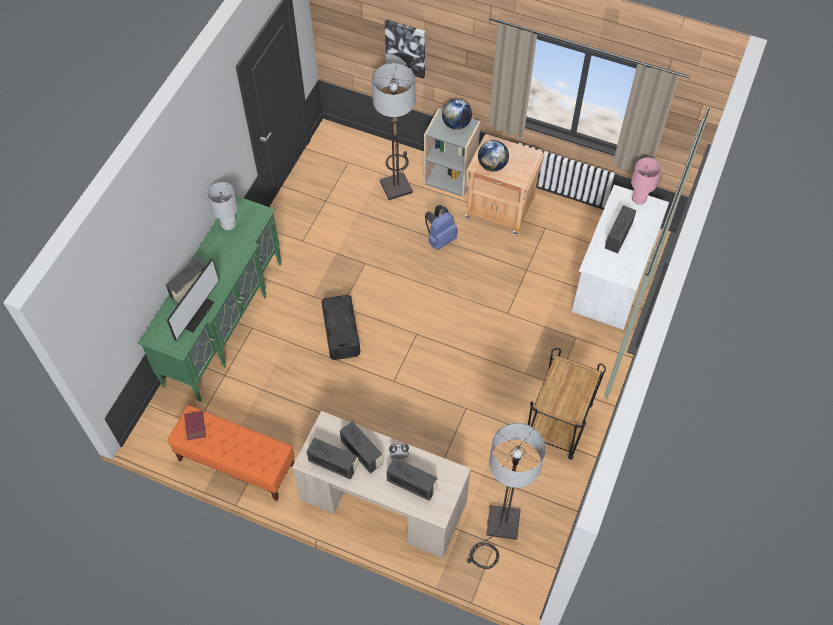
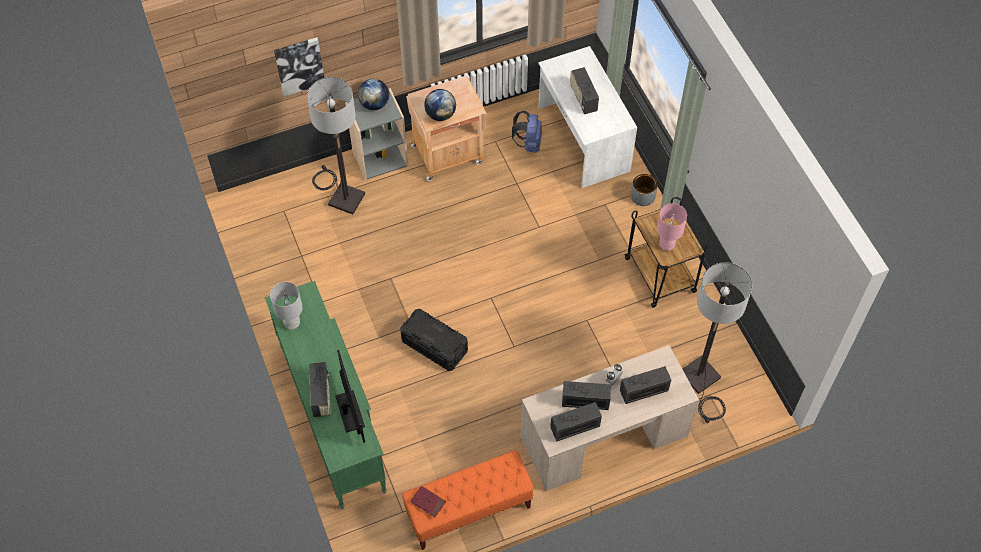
camera: 45 degrees left, 0 degrees up
blue backpack [425,205,458,250] -> blue backpack moved to [512,111,542,152]
pink table lamp [631,157,661,205] -> pink table lamp moved to [657,203,687,251]
none -> grey planter [631,174,658,206]

